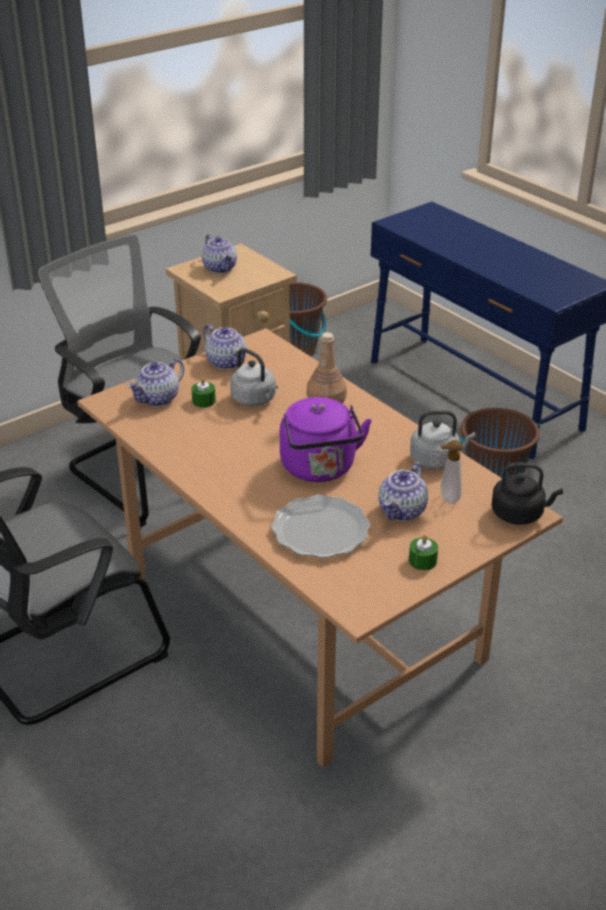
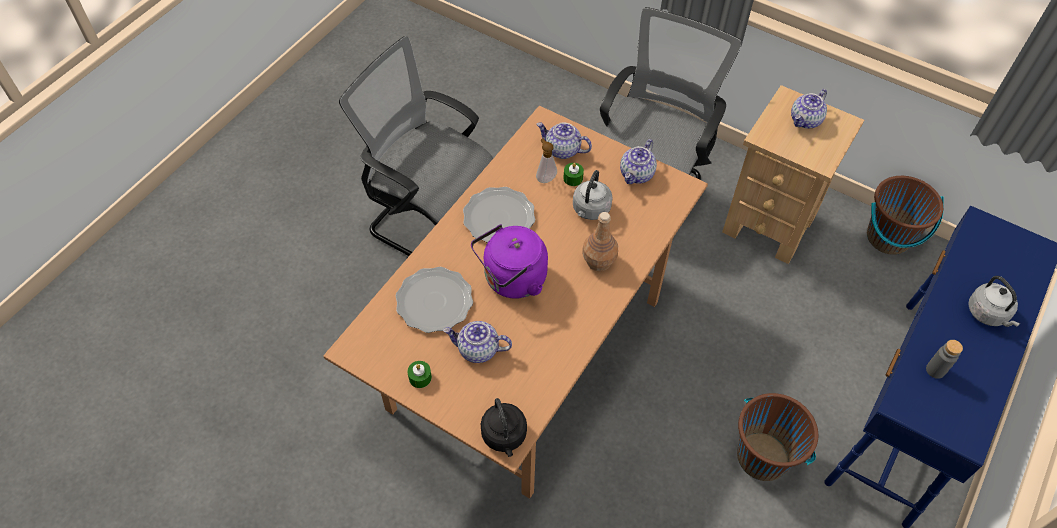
camera: 70 degrees right, 20 degrees up
grey kettle [410,410,476,469] -> grey kettle moved to [968,276,1020,327]
soap dispenser [440,440,463,504] -> soap dispenser moved to [536,139,557,183]
none -> plate [463,187,535,243]
none -> grey bottle [926,340,963,379]

